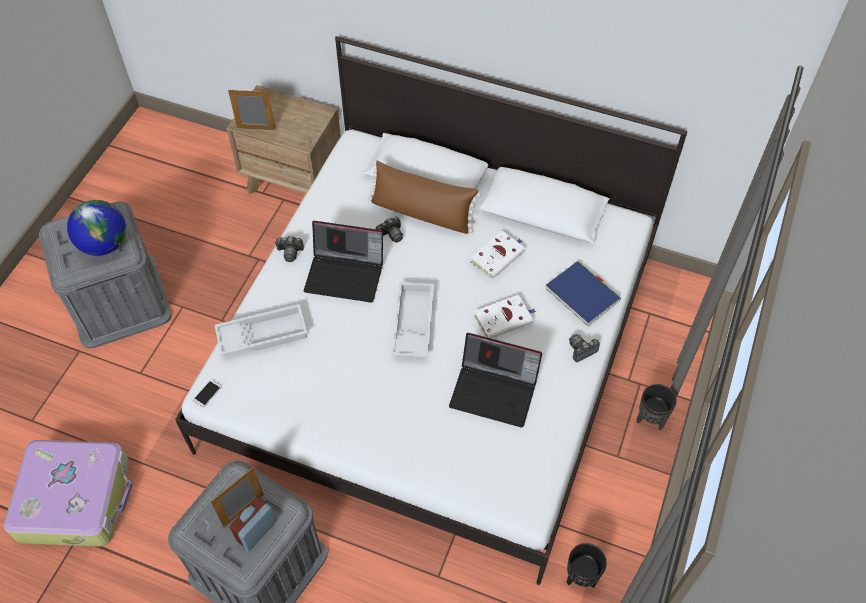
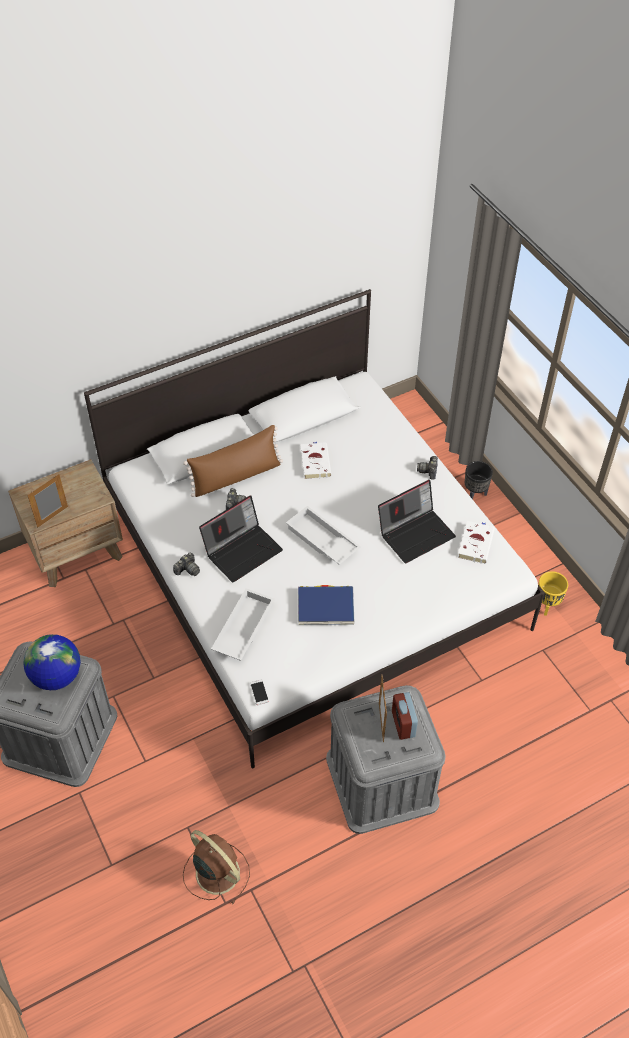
camera: 50 degrees left, 5 degrees down
suitcase [4,440,133,546] -> brown fan [183,830,250,904]
white book [474,295,536,338] -> white book moved to [458,521,495,564]
blue book [546,261,621,327] -> blue book moved to [298,585,354,625]
black planter [567,543,607,588] -> yellow planter [538,571,568,616]

